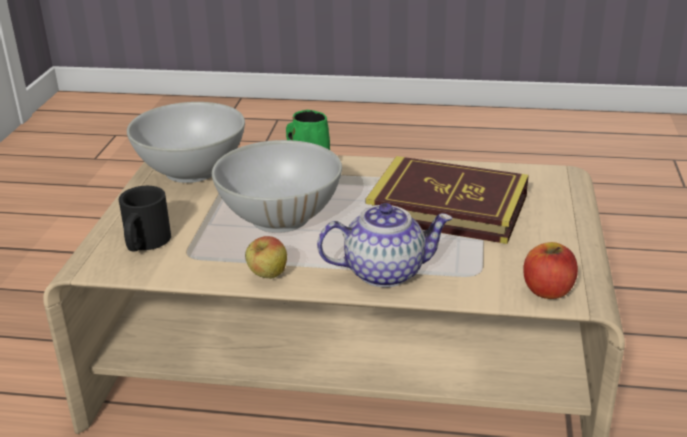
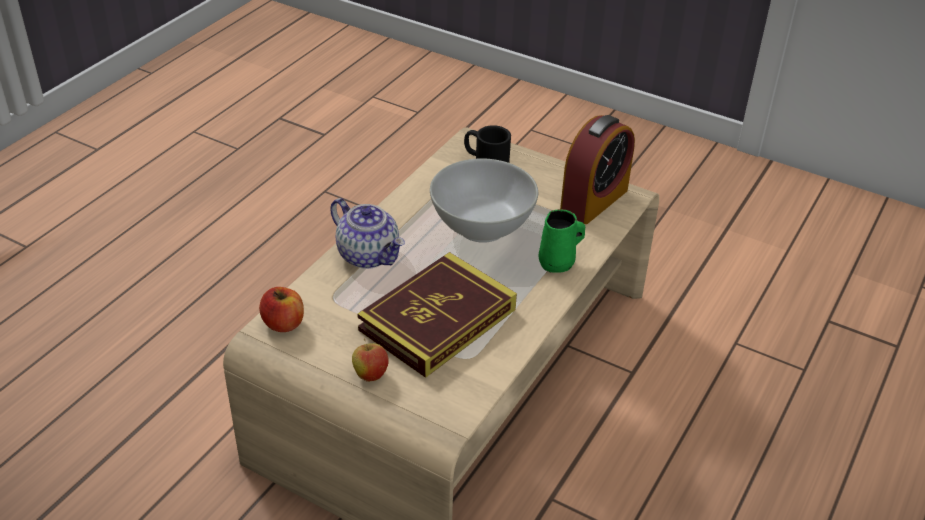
camera: 110 degrees right, 10 degrees up
white bowl [127,102,245,183] -> alarm clock [560,115,635,224]
apple [245,236,287,279] -> apple moved to [352,339,389,382]
teapot [317,203,452,288] -> teapot turned 60 degrees counterclockwise [330,198,405,269]

